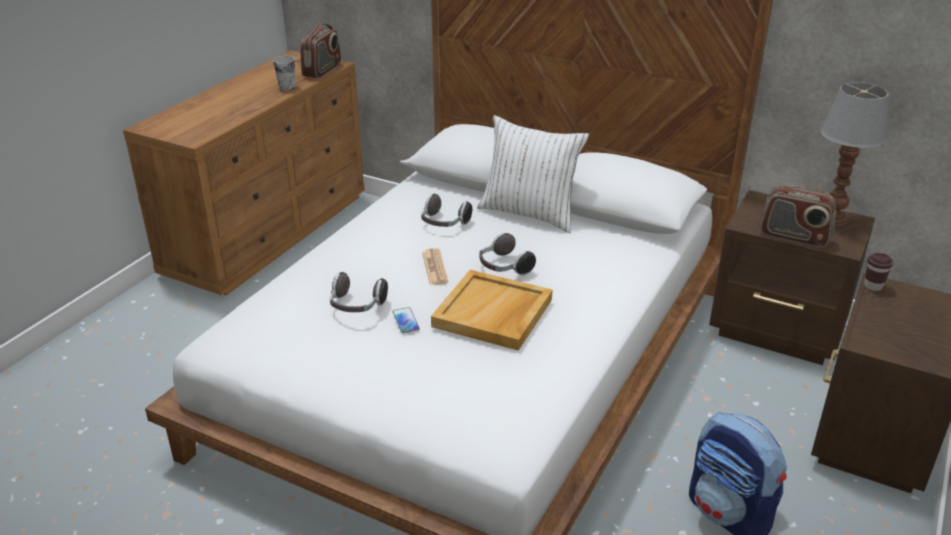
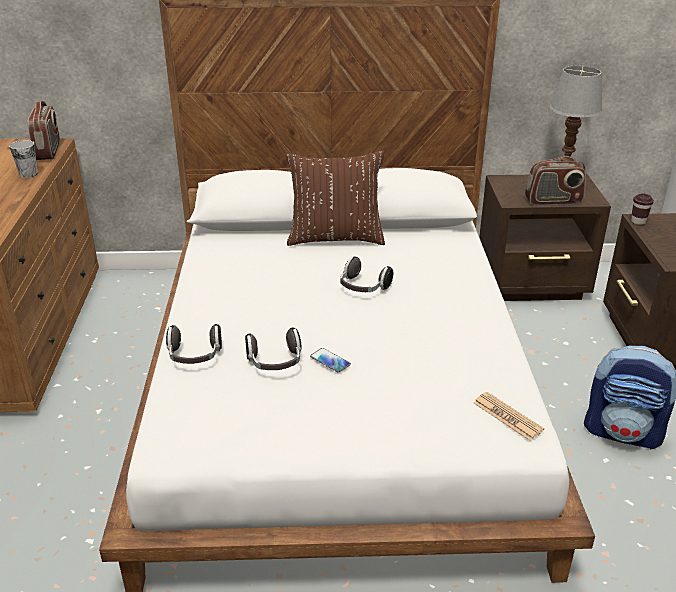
camera: 30 degrees left, 0 degrees up
headphones [421,194,472,227] -> headphones moved to [166,324,222,364]
newspaper [422,248,448,285] -> newspaper moved to [474,392,544,441]
beige tray [431,270,553,351] -> none
white pillow [477,115,589,233] -> brown pillow [286,151,385,246]

